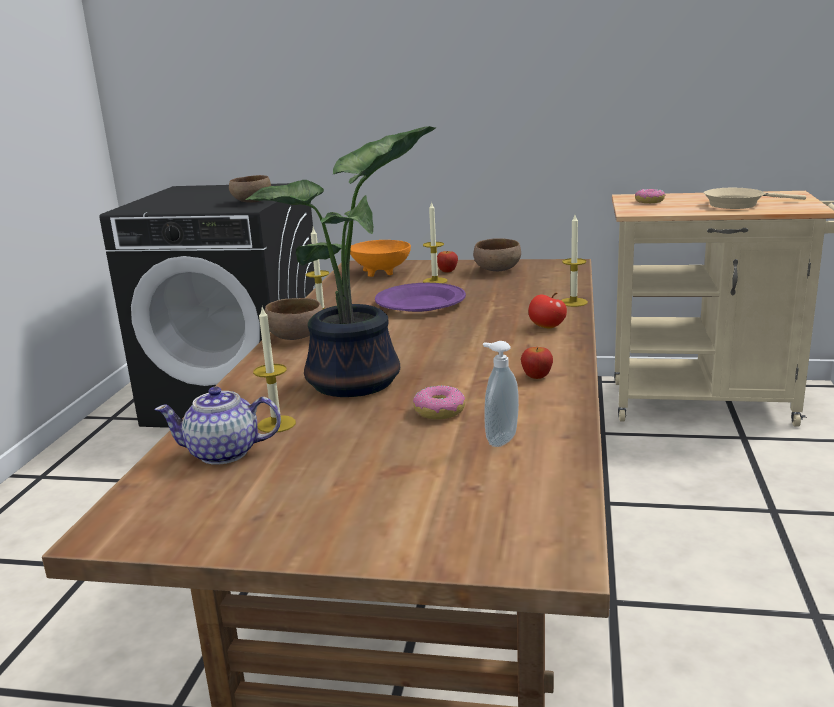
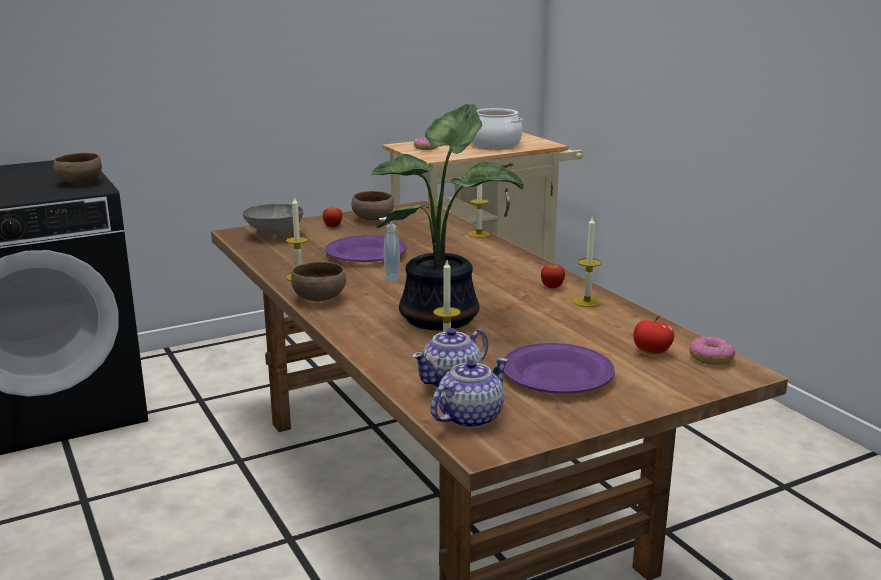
camera: 40 degrees left, 0 degrees up
orange bowl [350,240,411,277] -> grey bowl [242,204,303,241]
donut [413,385,465,419] -> donut moved to [690,336,735,365]
candle [423,201,447,283] -> candle moved to [573,217,601,307]
soap dispenser [483,341,519,447] -> soap dispenser moved to [379,216,400,282]
apple [529,293,567,328] -> apple moved to [633,316,674,354]
beige frying pan [704,188,806,209] -> cooking pot [471,108,523,149]
none -> teapot [430,358,508,428]
none -> purple plate [503,343,615,394]

